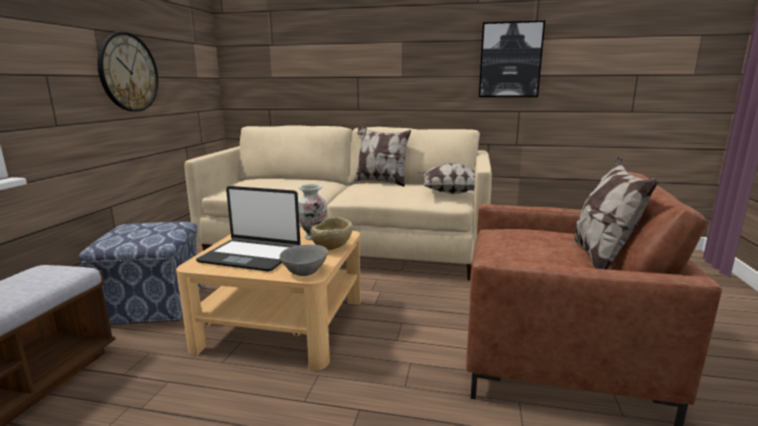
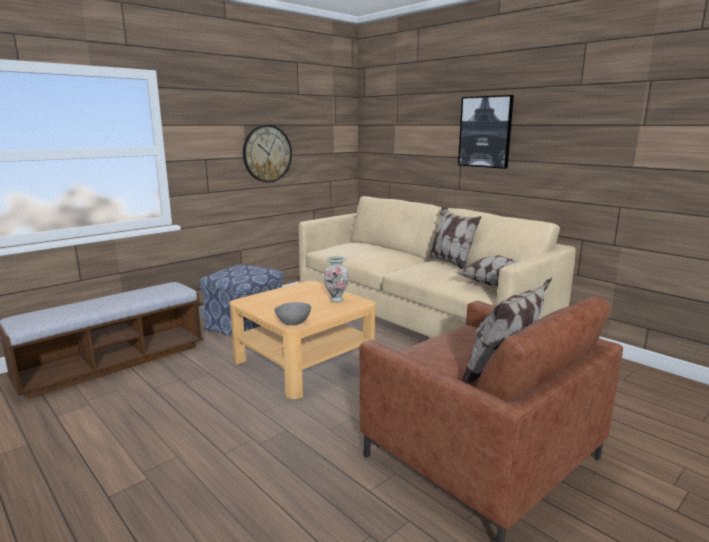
camera: 35 degrees right, 0 degrees up
laptop [196,186,301,271] -> none
beige bowl [311,217,353,250] -> none
picture [479,21,545,97] -> picture moved to [458,95,514,169]

